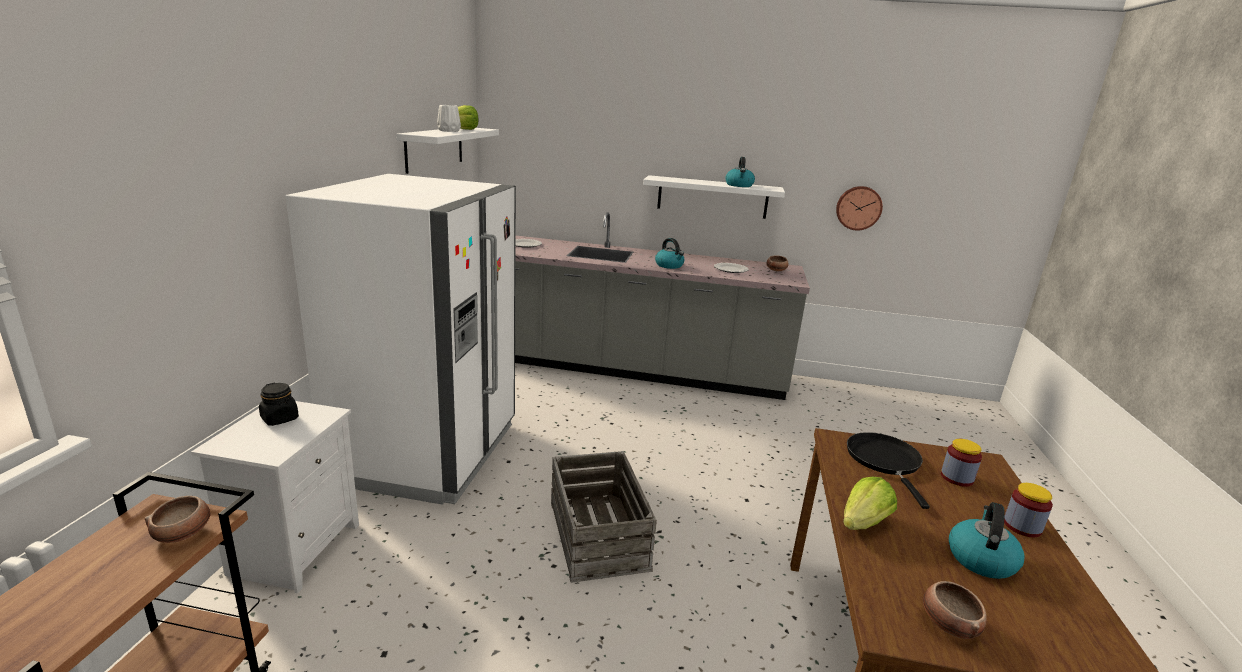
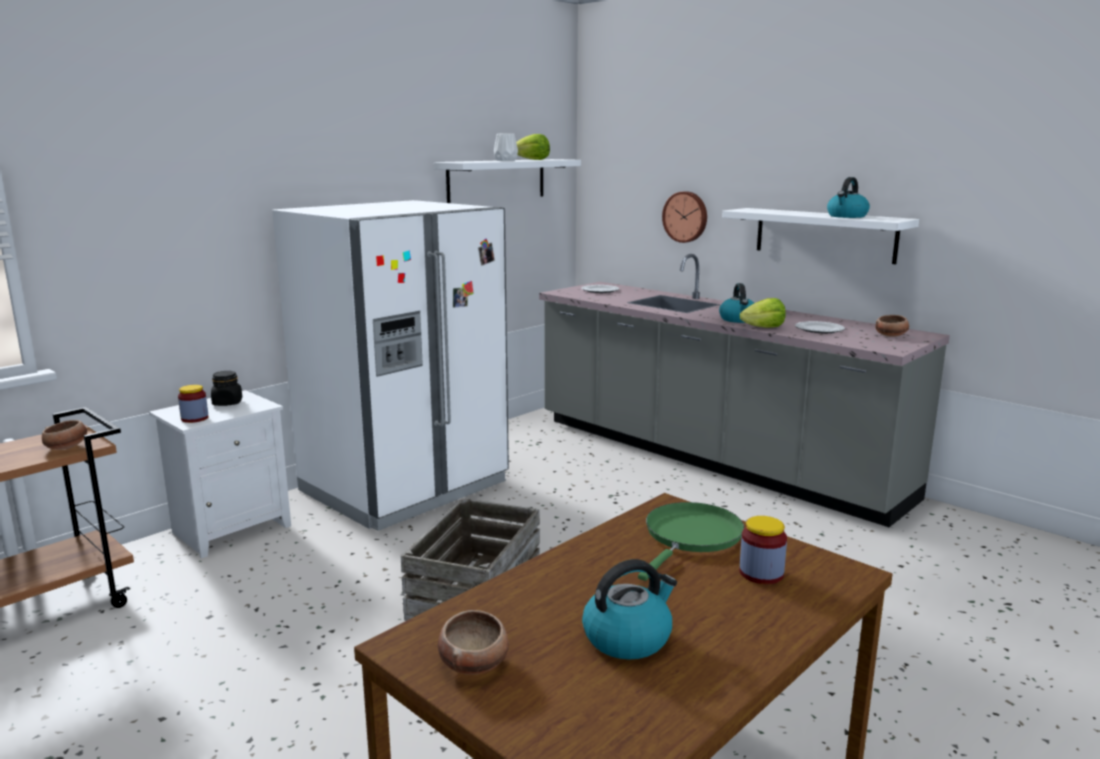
camera: 35 degrees right, 5 degrees down
wall clock [836,186,883,231] -> wall clock moved to [662,191,707,243]
lettuce [843,477,897,530] -> lettuce moved to [740,298,786,328]
black frying pan [847,432,930,509] -> green frying pan [638,502,744,581]
jar [1004,483,1053,538] -> jar moved to [178,385,208,423]

